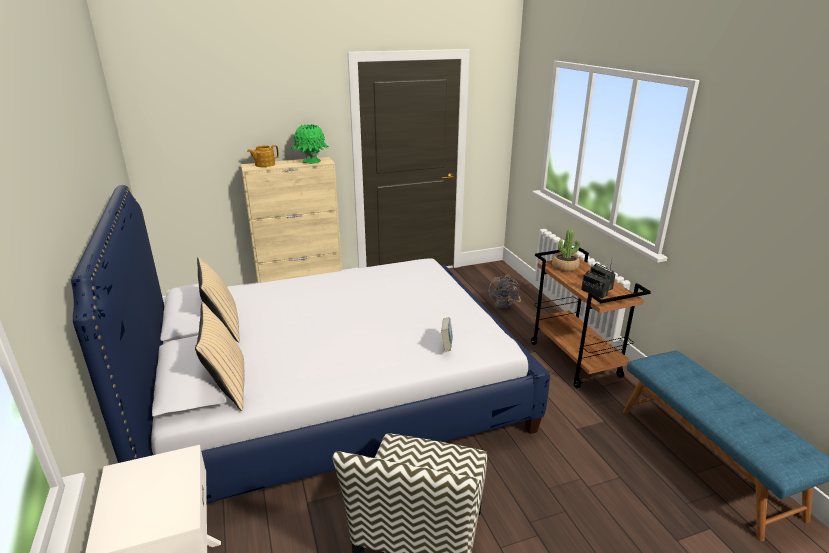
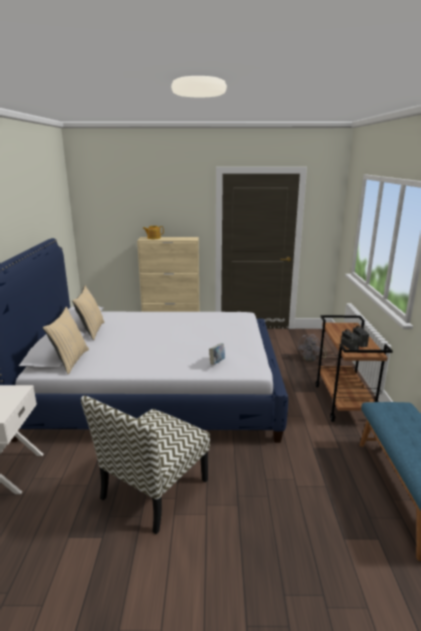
camera: 20 degrees right, 5 degrees down
green vase [291,124,329,164] -> none
potted plant [552,229,580,272] -> none

